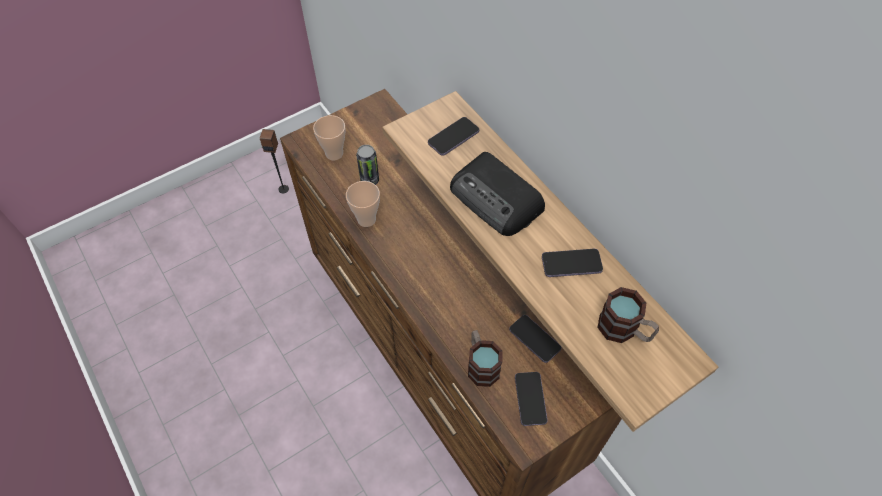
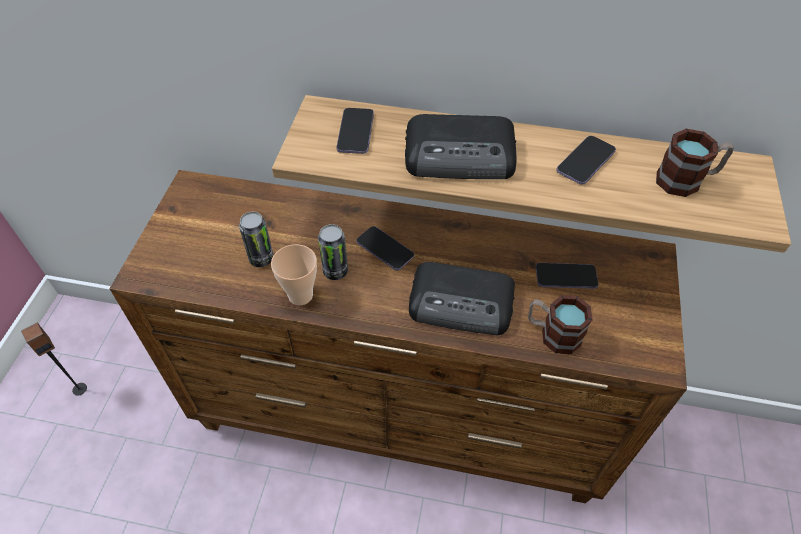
camera: 45 degrees left, 5 degrees down
cup [313,115,346,160] -> none
phone [515,372,547,426] -> phone moved to [356,226,414,271]
none -> can [318,224,348,280]
none -> radio [409,262,515,335]

